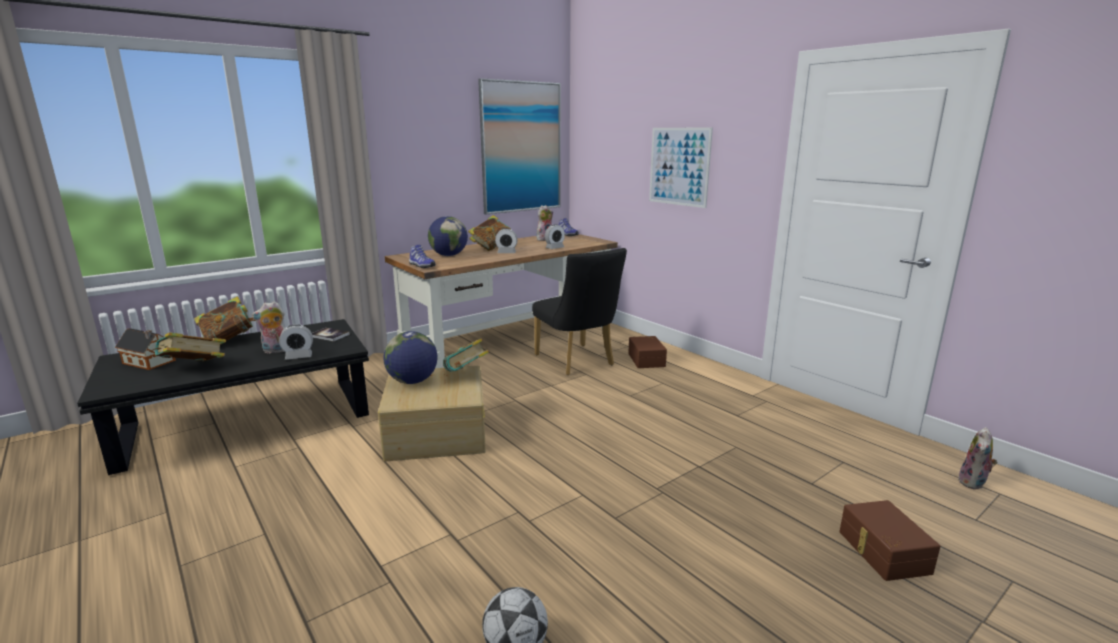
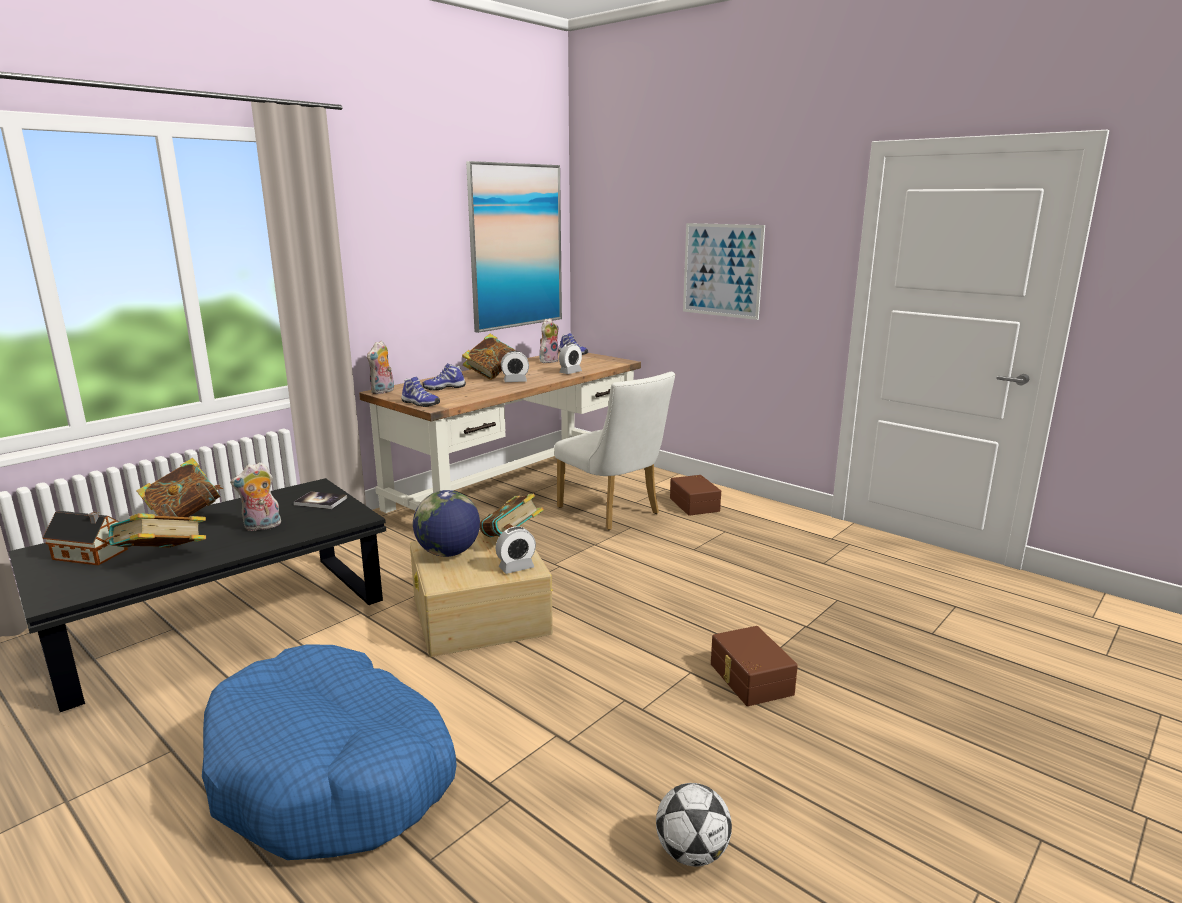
camera: 10 degrees left, 0 degrees up
alarm clock [279,324,313,360] -> alarm clock moved to [496,526,536,574]
globe [428,216,468,256] -> shoe [422,363,466,390]
black chair [532,248,627,375] -> white chair [554,372,675,530]
brown storage box [839,500,940,581] -> brown storage box moved to [711,626,798,706]
plush toy [958,427,997,490] -> plush toy moved to [367,340,394,394]
none -> blue dog bed [202,644,457,860]

